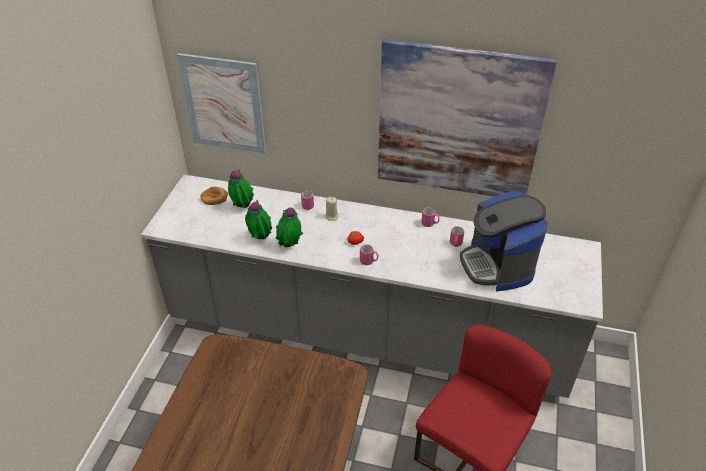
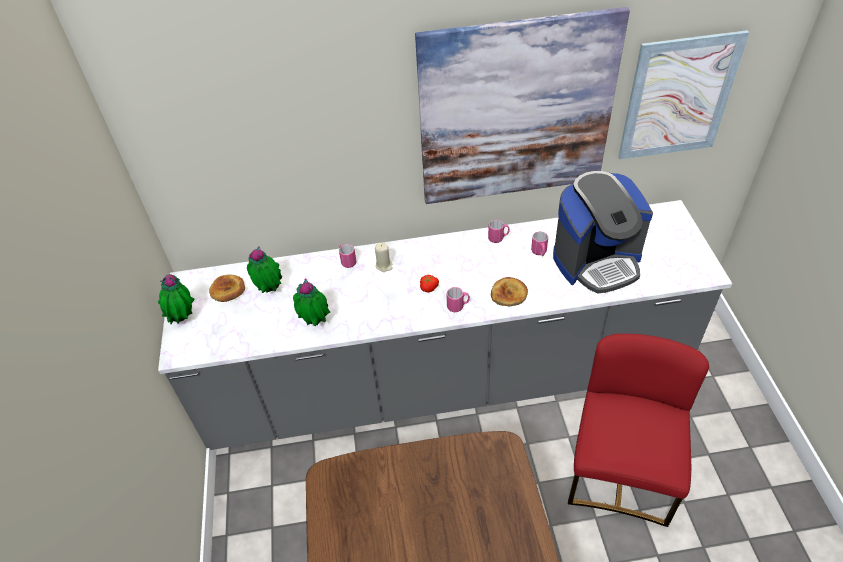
camera: 20 degrees left, 5 degrees up
picture [177,53,266,153] -> picture moved to [618,30,749,159]
potted plant [276,207,303,247] -> potted plant moved to [158,274,195,324]
coffee machine [460,191,548,291] -> coffee machine turned 75 degrees counterclockwise [553,171,653,294]
none -> bread [491,277,528,306]

